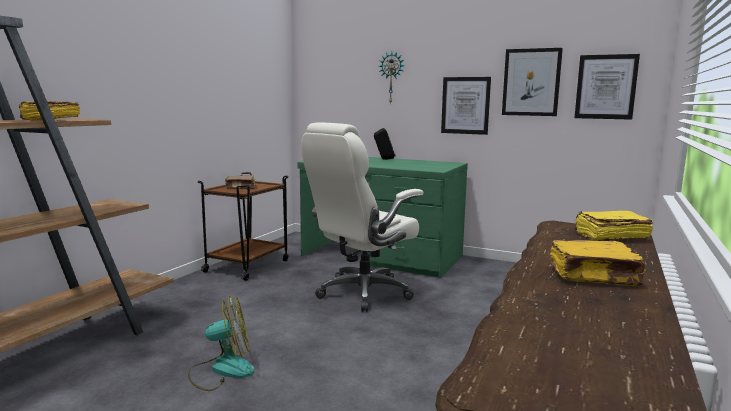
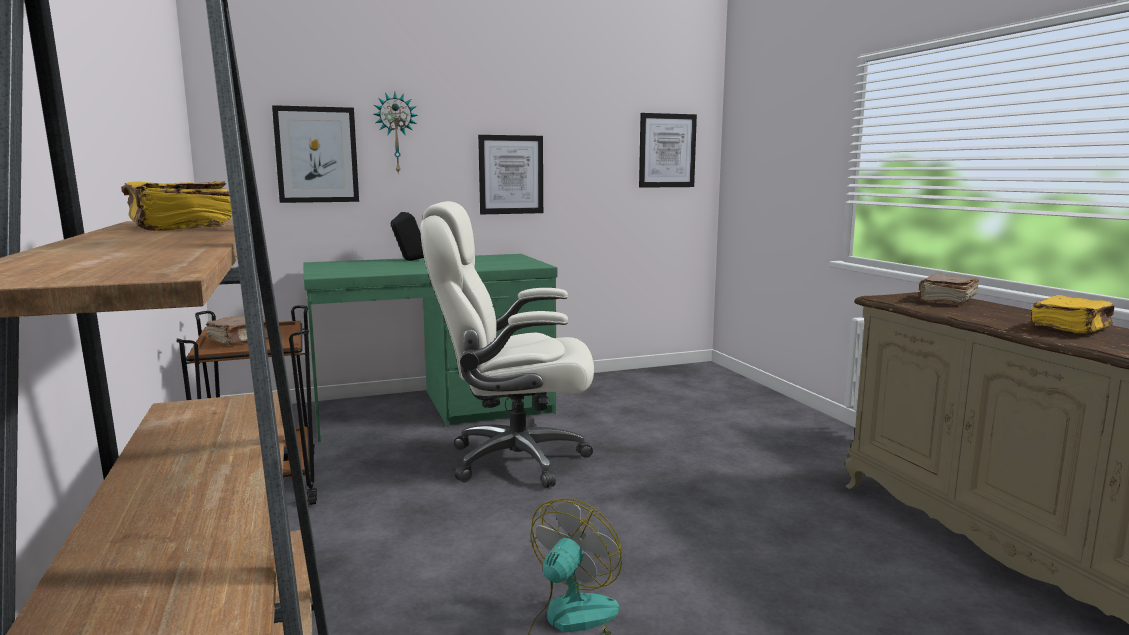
camera: 45 degrees left, 0 degrees up
white office chair [301,122,424,312] -> white office chair turned 90 degrees clockwise [421,201,594,488]
picture [502,48,563,116] -> picture moved to [272,105,359,203]
yellow book [575,211,653,241] -> brown book [917,274,979,306]

